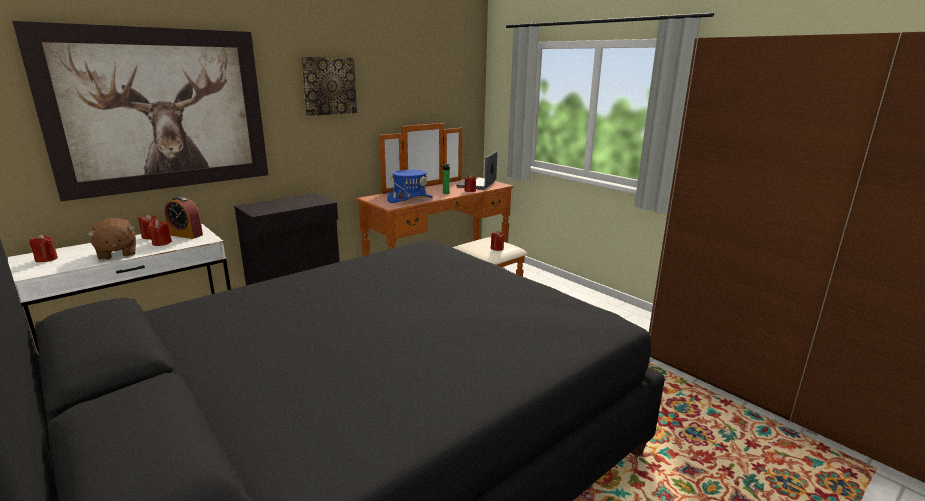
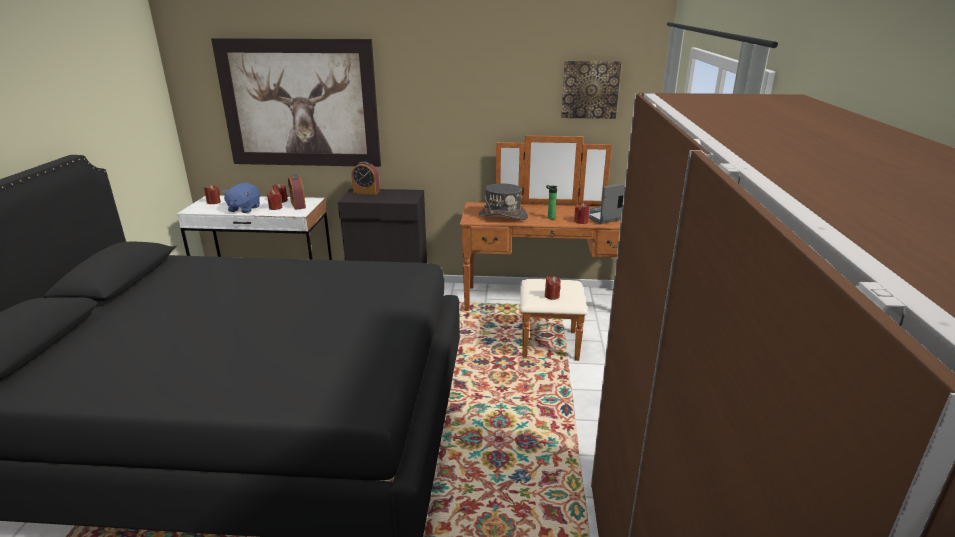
camera: 45 degrees right, 5 degrees up
brown plush toy [86,218,136,260] -> blue plush toy [222,182,260,213]
picture [301,57,357,116] -> picture moved to [561,61,621,119]
blue hat [387,170,433,203] -> grey hat [478,184,528,220]
none -> alarm clock [351,161,380,195]

